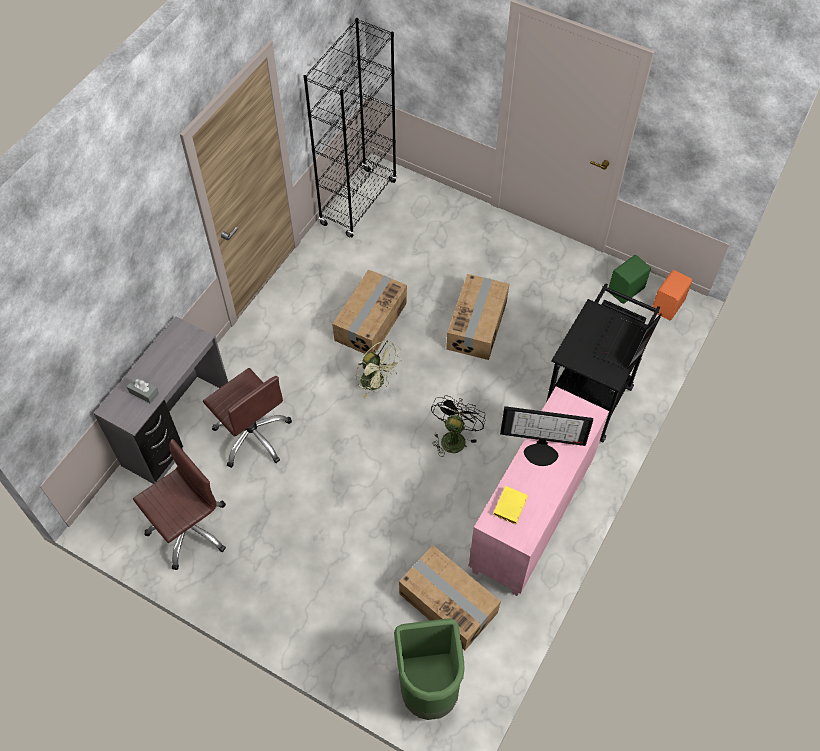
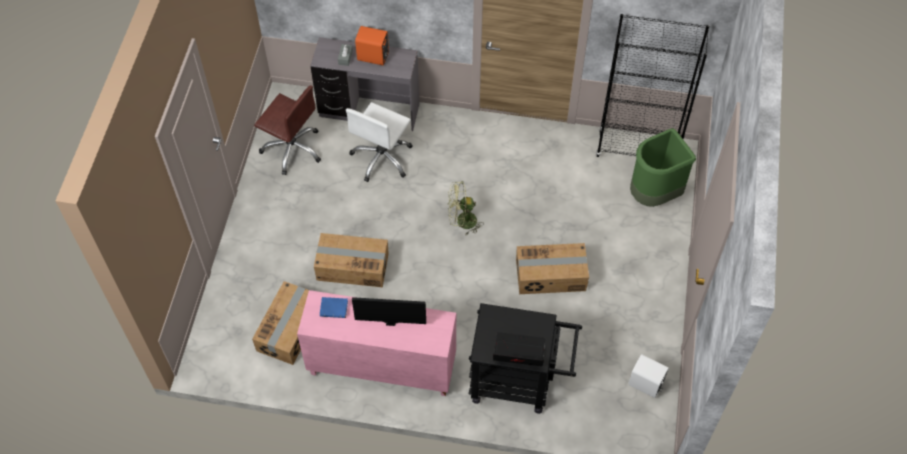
camera: 70 degrees right, 0 degrees up
brown office chair [203,368,292,468] -> white office chair [346,102,413,182]
cardboard box [332,269,407,354] -> cardboard box moved to [314,233,389,287]
green fan [356,340,402,398] -> green fan turned 60 degrees clockwise [448,181,484,236]
green trash can [394,618,464,720] -> green trash can moved to [630,129,696,207]
black fan [431,395,486,457] -> none
yellow book [493,486,528,524] -> blue book [320,297,348,318]
monitor [500,406,593,466] -> monitor turned 105 degrees clockwise [352,297,426,326]
green speaker [609,255,651,304] -> white speaker [628,354,669,398]
orange speaker [652,270,692,320] -> orange speaker moved to [355,26,389,65]

